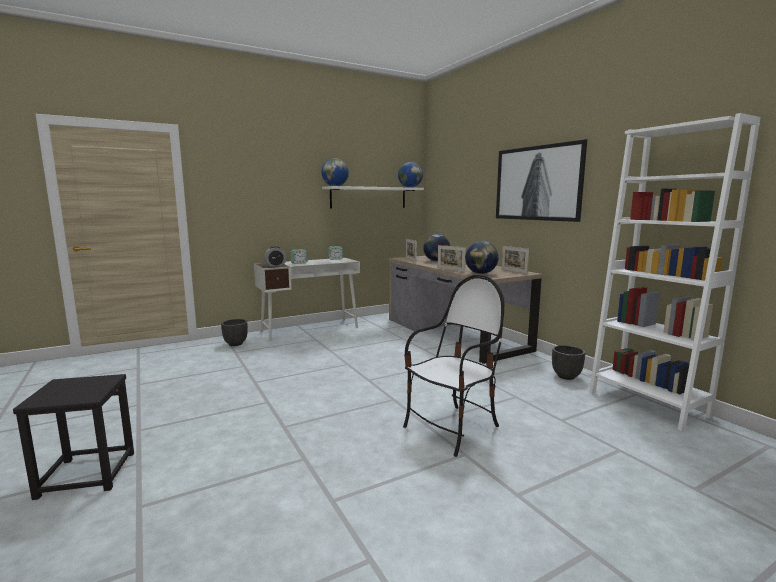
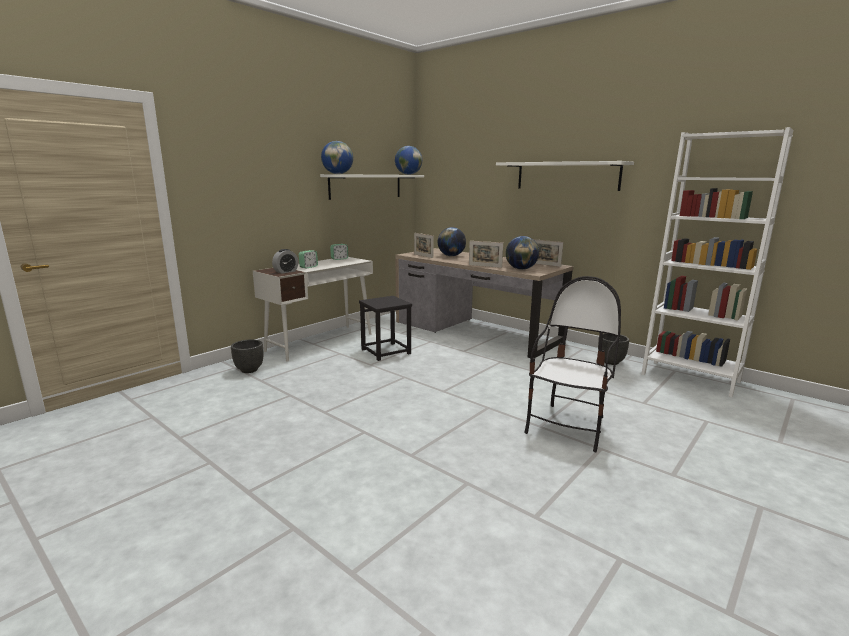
camera: 20 degrees left, 5 degrees up
black stool [13,374,134,500] -> black stool moved to [359,296,412,361]
picture [496,139,587,222] -> white shelf [496,161,634,191]

